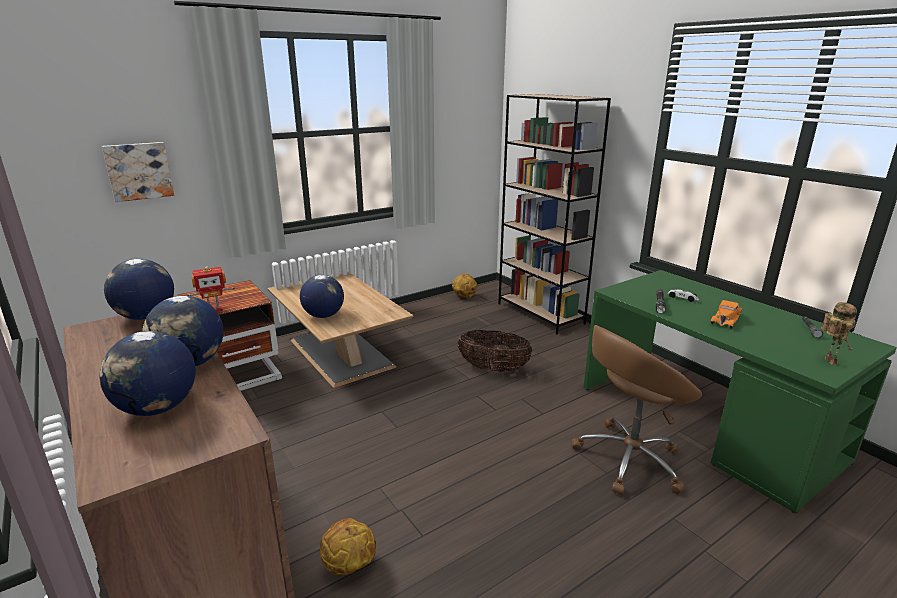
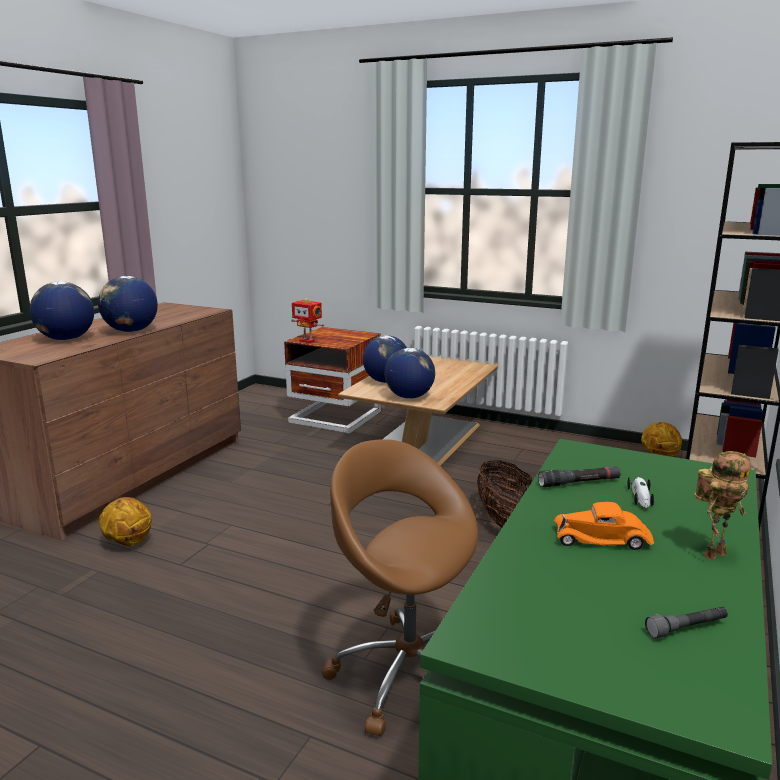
camera: 60 degrees right, 5 degrees down
picture [102,142,174,202] -> none
globe [104,259,174,320] -> globe moved to [384,348,435,399]
toy robot [821,302,857,365] -> toy robot moved to [695,451,751,560]

